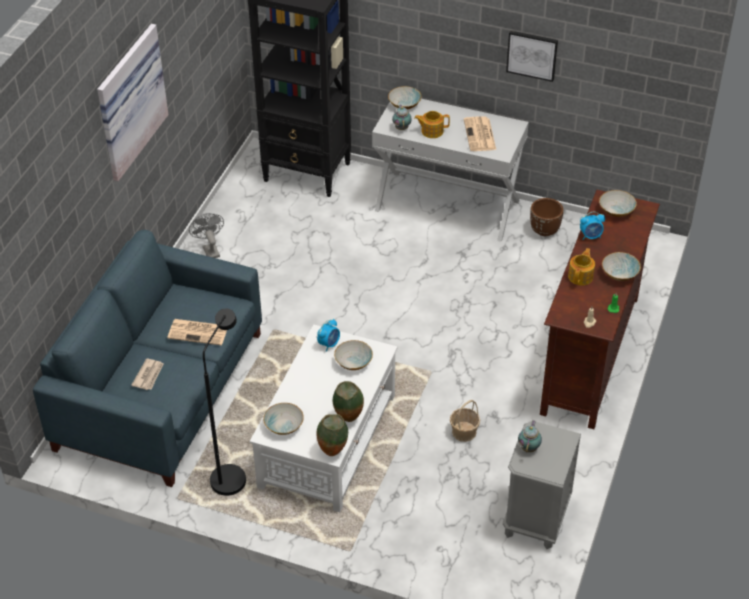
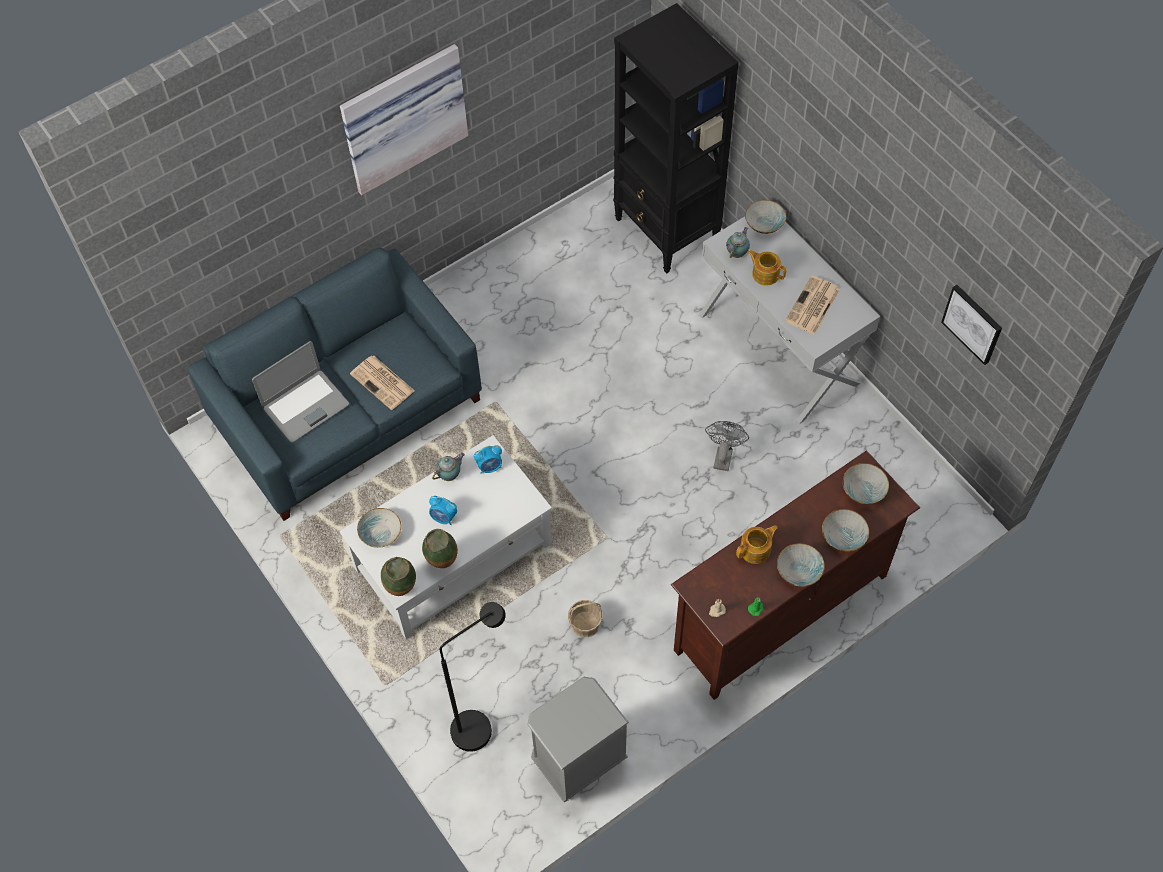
camera: 35 degrees right, 15 degrees up
newspaper [131,359,164,390] -> laptop [252,341,349,442]
grey fan [189,213,224,258] -> grey fan moved to [705,421,749,471]
black floor lamp [203,308,246,496] -> black floor lamp moved to [440,602,506,752]
bowl [334,340,373,370] -> bowl moved to [822,509,869,551]
picture [506,31,558,82] -> picture moved to [941,285,1002,365]
teapot [518,420,542,453] -> teapot moved to [432,453,465,481]
brown planter [530,198,564,236] -> none
alarm clock [580,212,605,240] -> alarm clock moved to [429,496,457,525]

